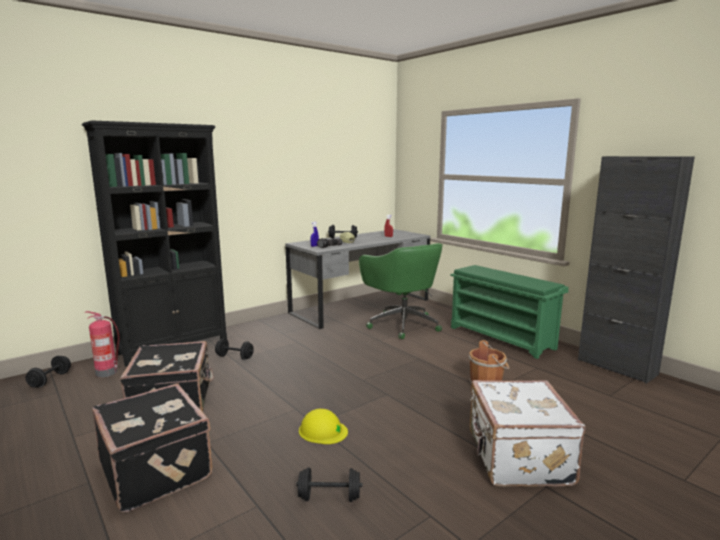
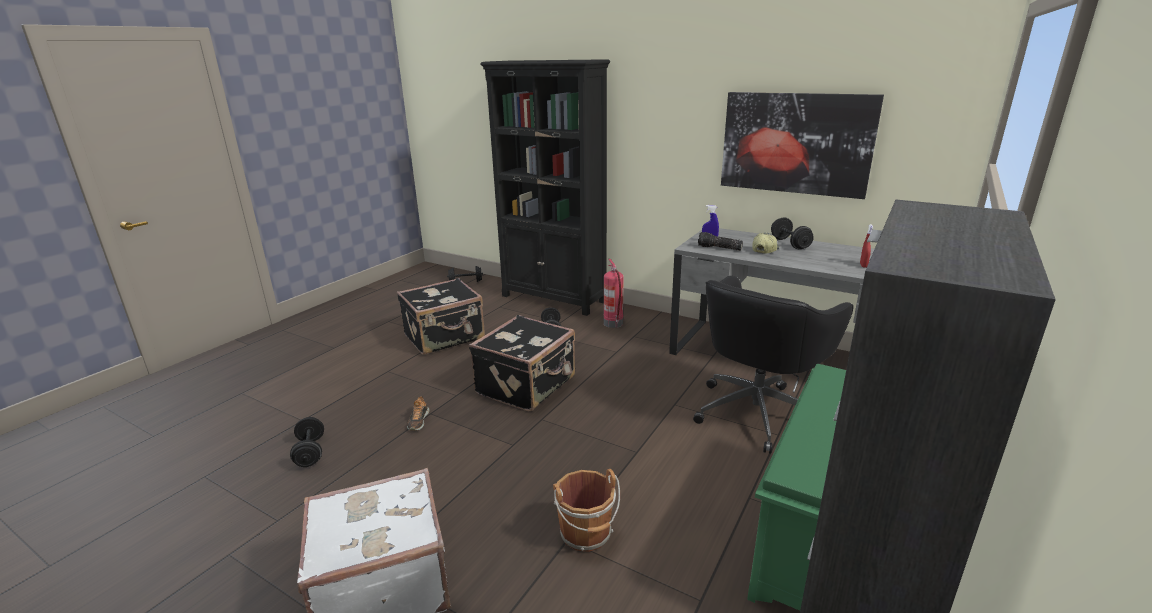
camera: 70 degrees right, 10 degrees up
fire extinguisher [86,311,120,377] -> fire extinguisher moved to [603,259,624,328]
black suitcase [92,383,213,513] -> black suitcase moved to [469,315,575,412]
yellow hard hat [299,409,348,444] -> shoe [407,396,430,431]
green office chair [359,243,443,339] -> black office chair [693,276,854,454]
none -> picture [721,92,884,199]

